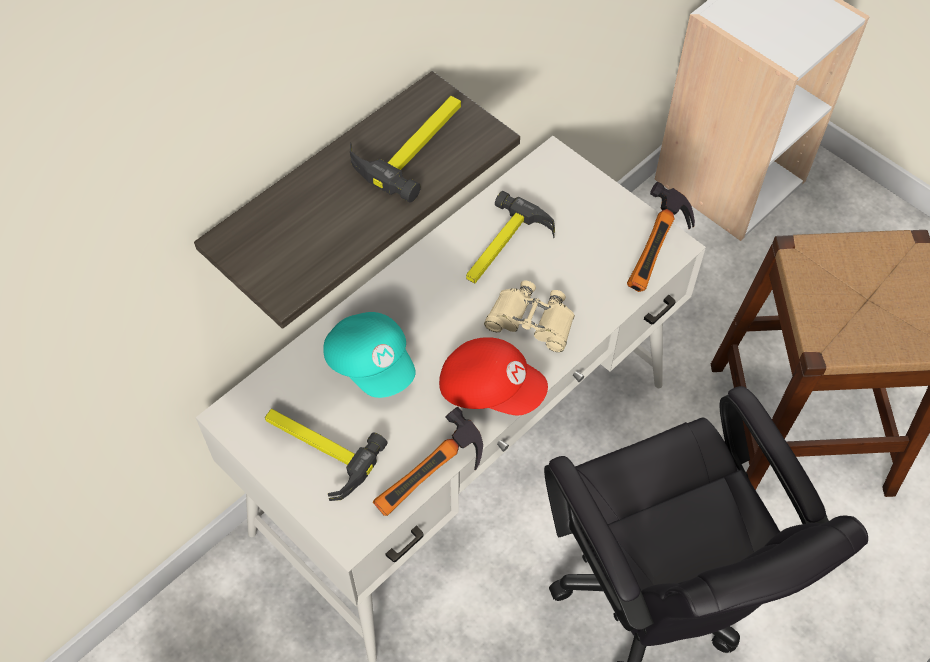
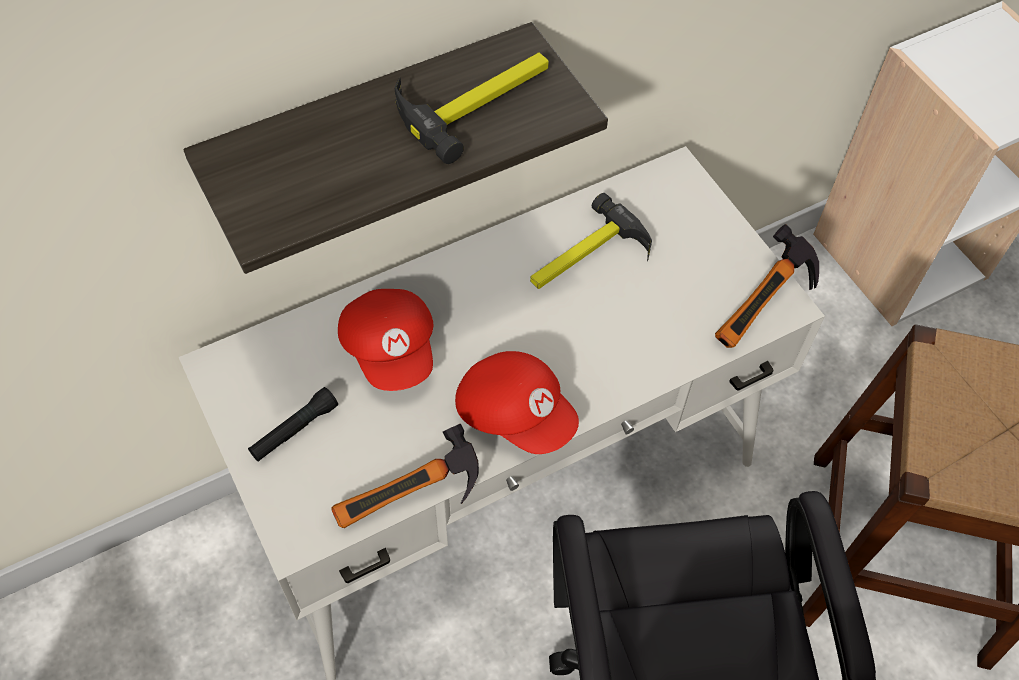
camera: 15 degrees right, 0 degrees up
hammer [265,409,388,501] -> black flashlight [248,387,338,462]
turquoise cap [323,312,416,398] -> red cap [338,289,433,391]
beige binoculars [484,280,575,352] -> none

